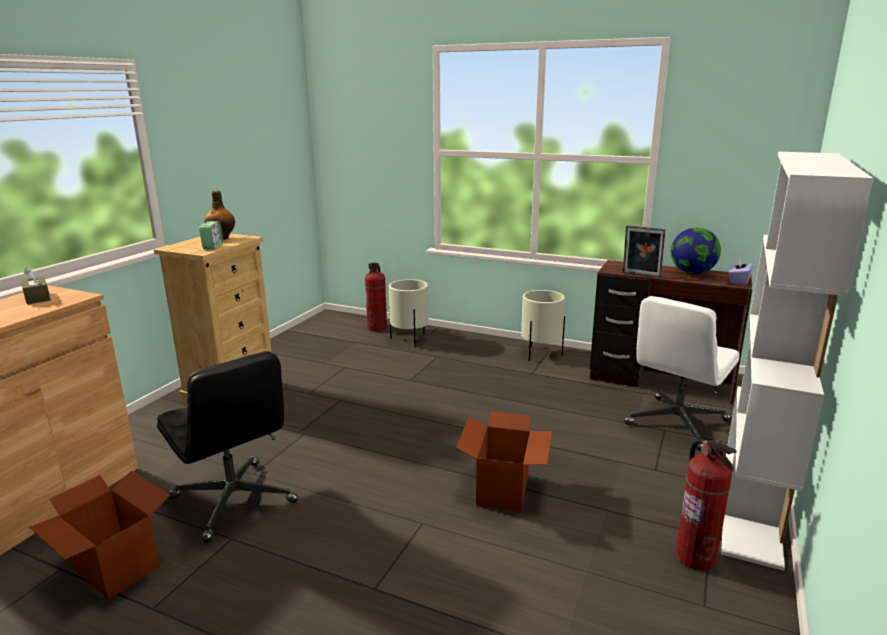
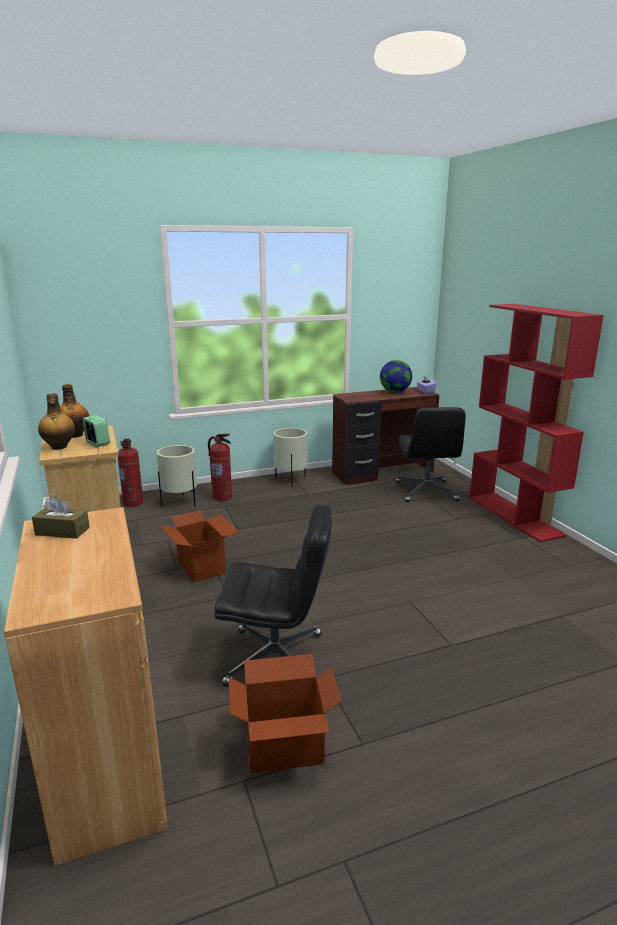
camera: 45 degrees left, 0 degrees up
cardboard box [456,411,552,512] -> cardboard box moved to [160,510,239,583]
picture frame [623,225,666,278] -> none
white office chair [624,296,740,450] -> black office chair [396,407,466,502]
fire extinguisher [676,439,737,570] -> fire extinguisher moved to [208,434,232,501]
white bookcase [721,152,873,571] -> red bookcase [469,304,604,542]
none -> bottle [38,393,75,450]

